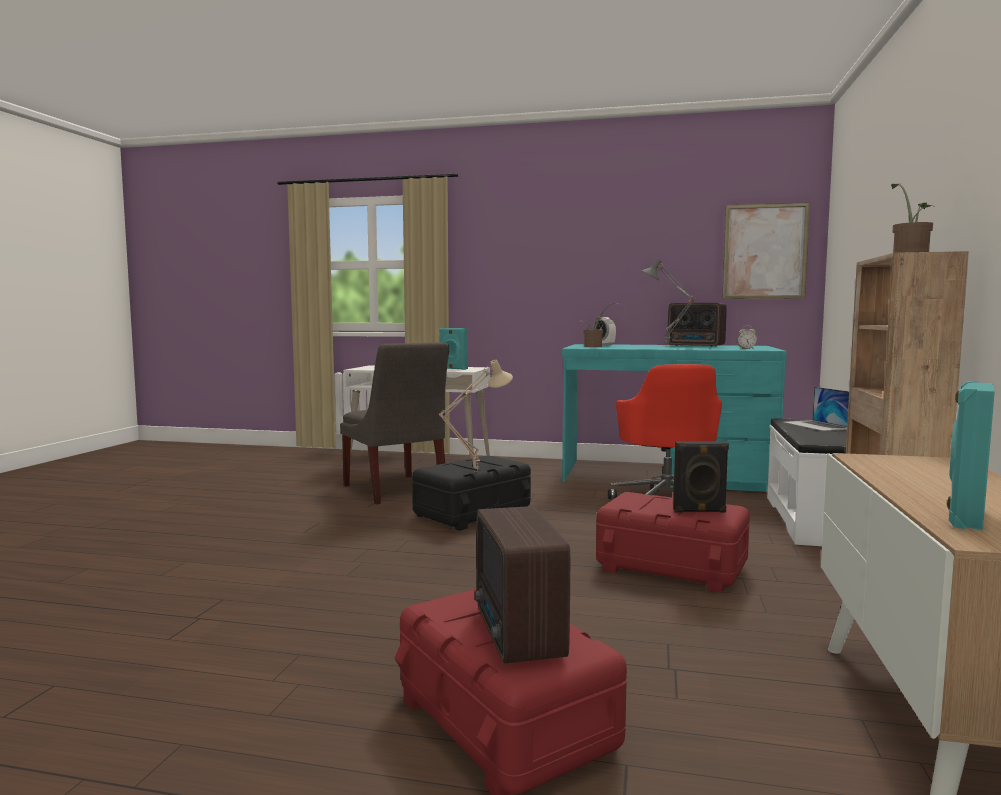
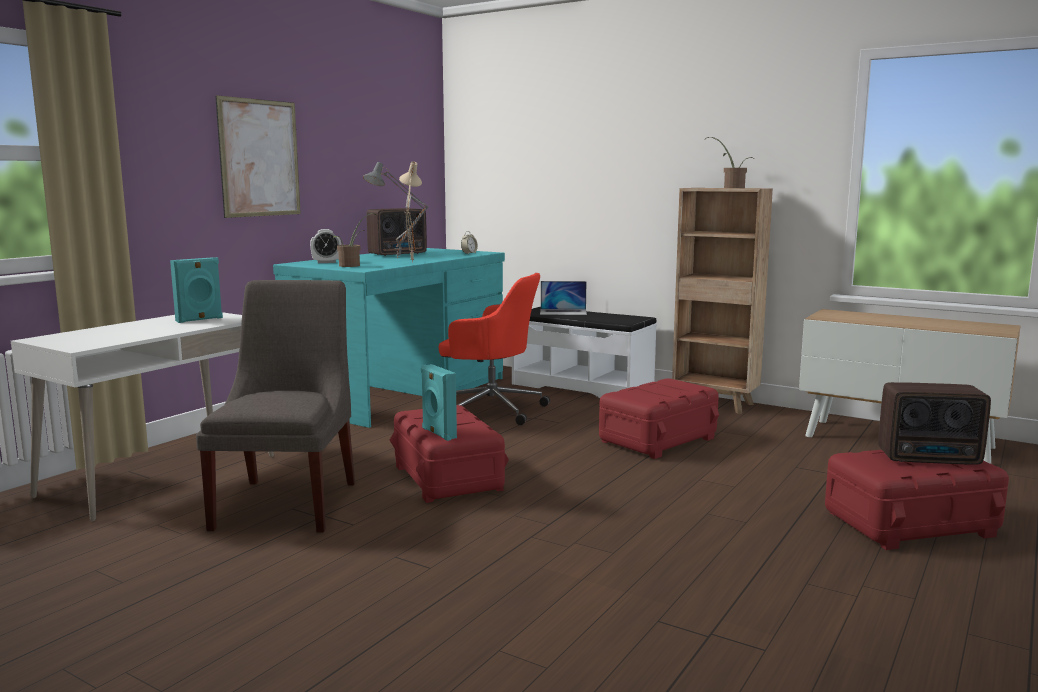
camera: 70 degrees left, 5 degrees up
grey chair [340,342,450,504] -> grey chair turned 75 degrees counterclockwise [196,280,355,533]
black storage box [412,456,531,531] -> red storage box [390,405,509,503]
beige table lamp [439,360,513,472] -> beige table lamp moved to [399,162,422,263]
black speaker [673,441,729,513] -> none
picture [722,202,810,299] -> picture moved to [215,95,301,218]
turquoise speaker [947,381,995,530] -> turquoise speaker moved to [421,364,457,441]

